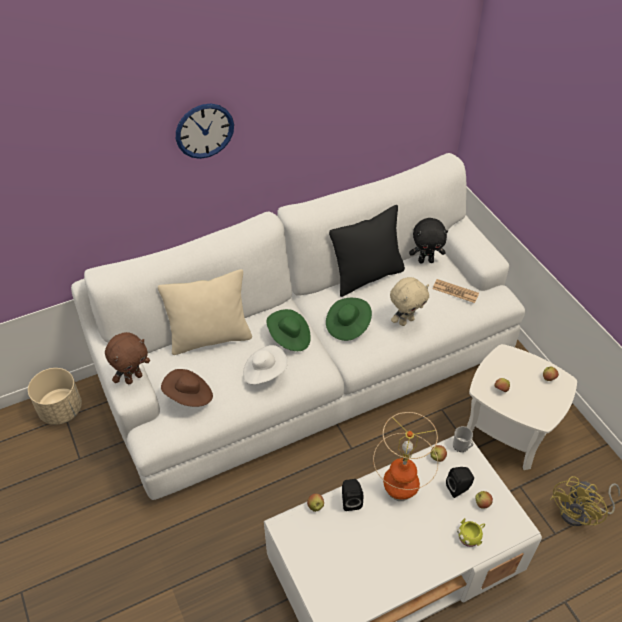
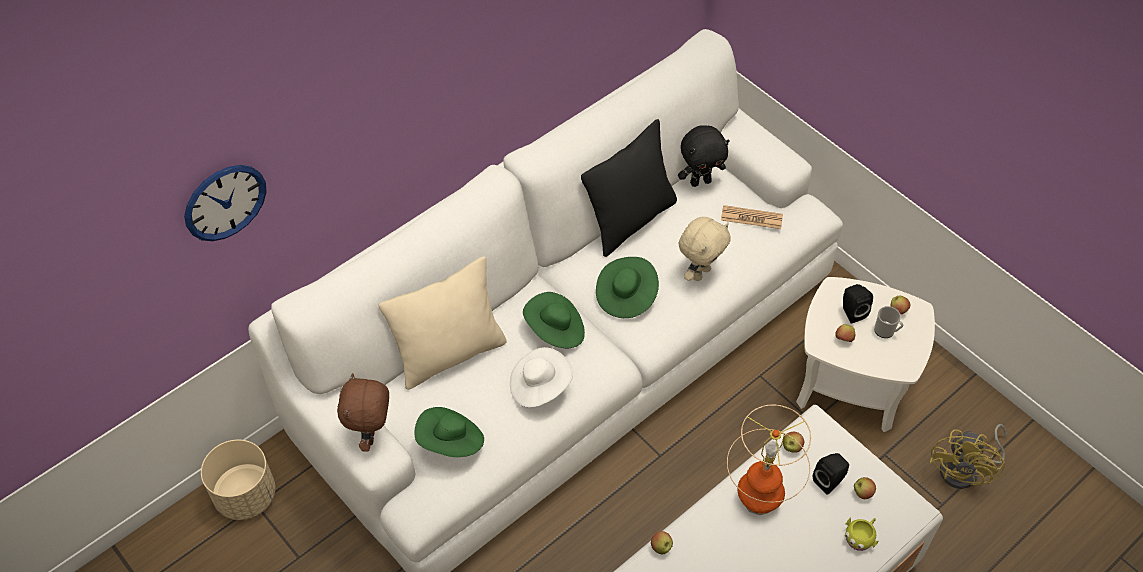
camera: 15 degrees left, 5 degrees up
brown plush toy [105,332,150,385] -> brown plush toy turned 150 degrees clockwise [337,373,389,452]
brown hat [161,369,213,407] -> green hat [415,407,484,457]
wall clock [176,104,234,159] -> wall clock moved to [184,165,267,241]
black speaker [342,479,363,511] -> black speaker moved to [843,284,873,324]
mug [453,426,474,452] -> mug moved to [874,306,904,338]

